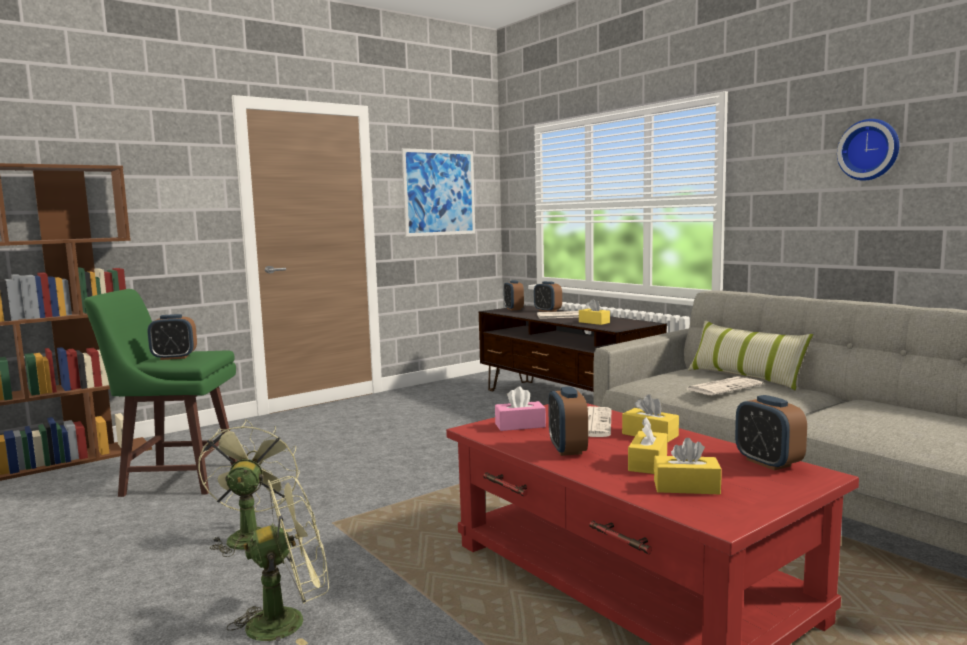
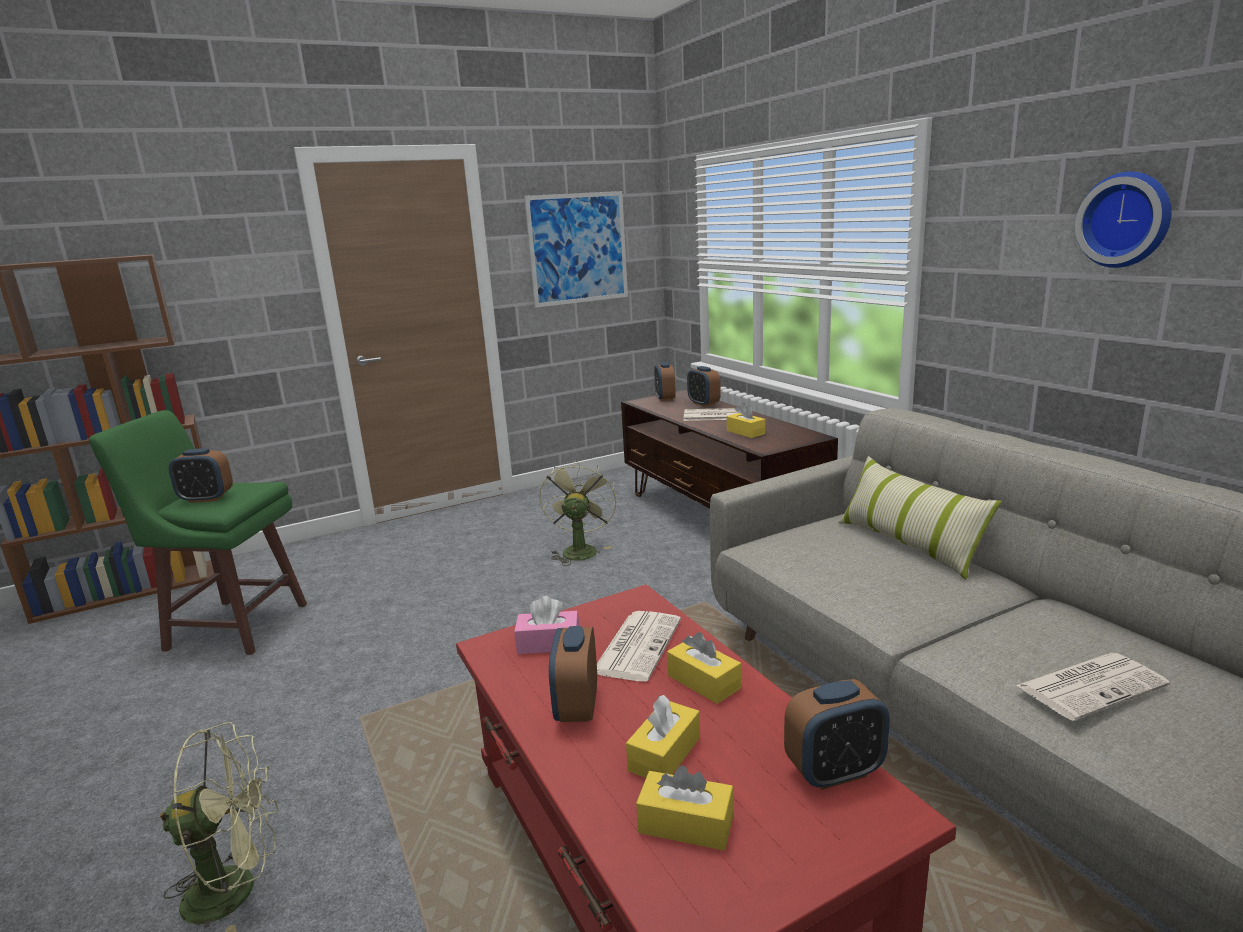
camera: 10 degrees right, 10 degrees up
green fan [198,419,300,557] -> green fan moved to [539,460,616,566]
newspaper [687,376,762,395] -> newspaper moved to [1015,653,1170,721]
alarm clock [735,395,807,471] -> alarm clock turned 90 degrees counterclockwise [784,679,890,790]

